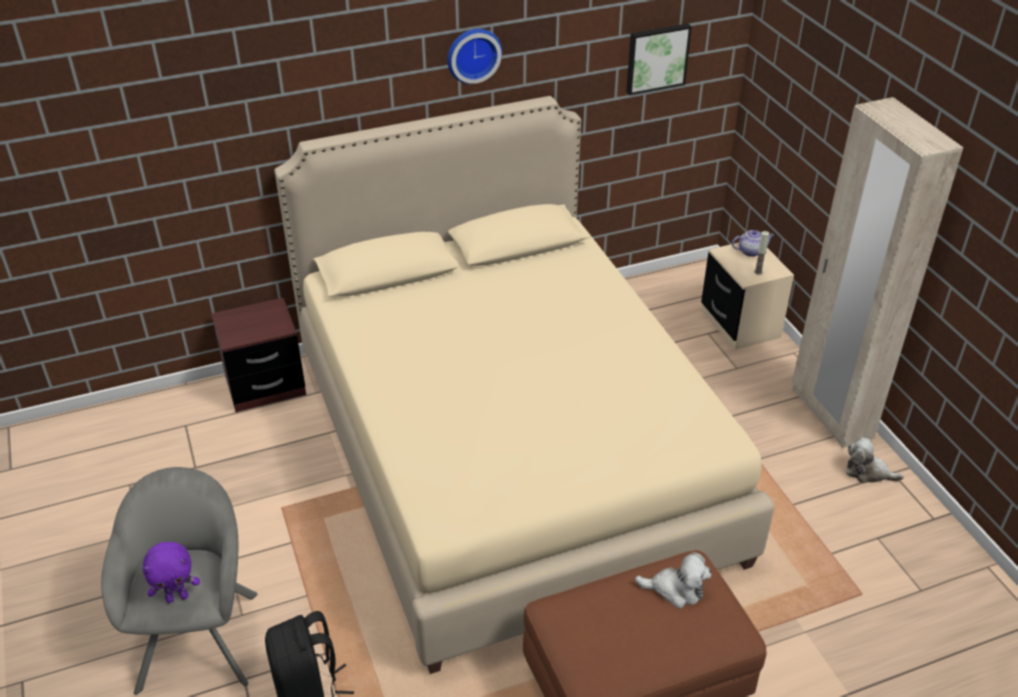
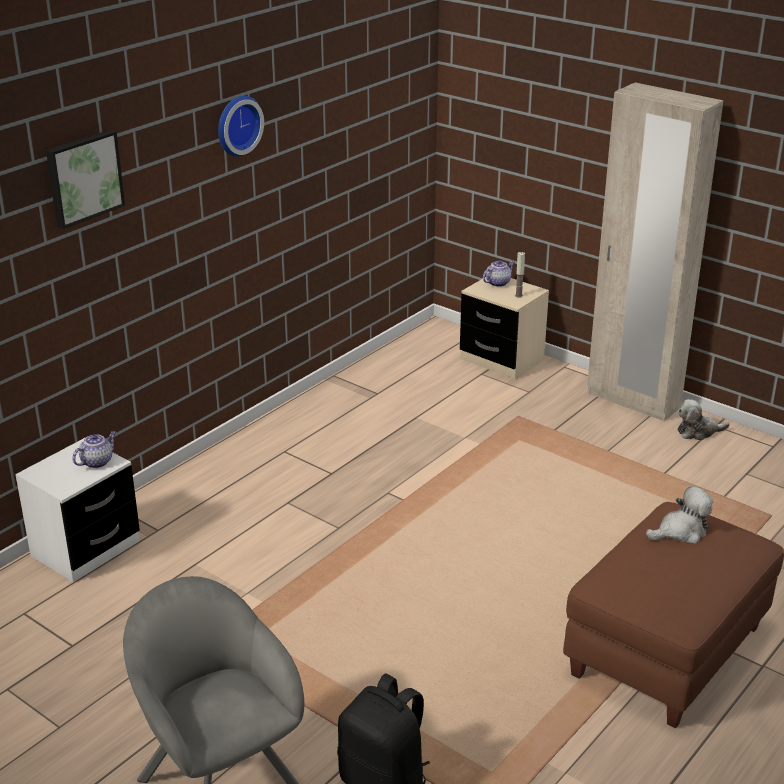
camera: 30 degrees left, 10 degrees down
purple plush toy [142,542,200,603] -> none
brown nightstand [211,298,306,412] -> white nightstand [15,438,140,582]
beige bed [275,96,774,674] -> none
picture [626,23,692,95] -> picture moved to [46,130,125,229]
none -> teapot [72,431,116,468]

